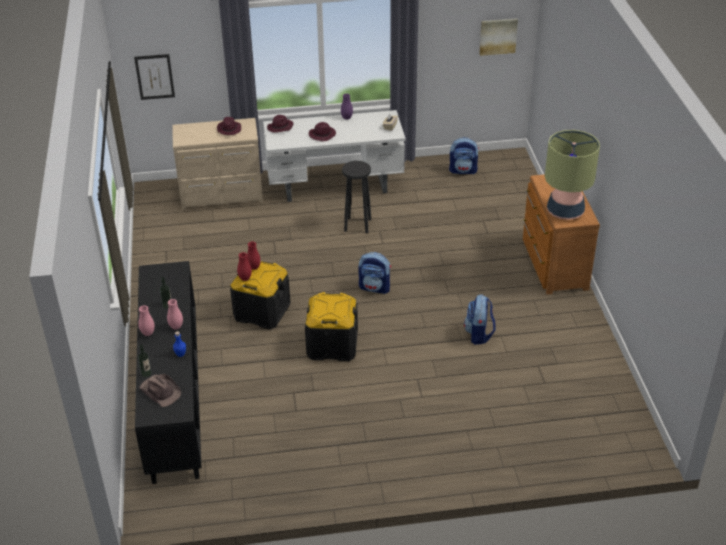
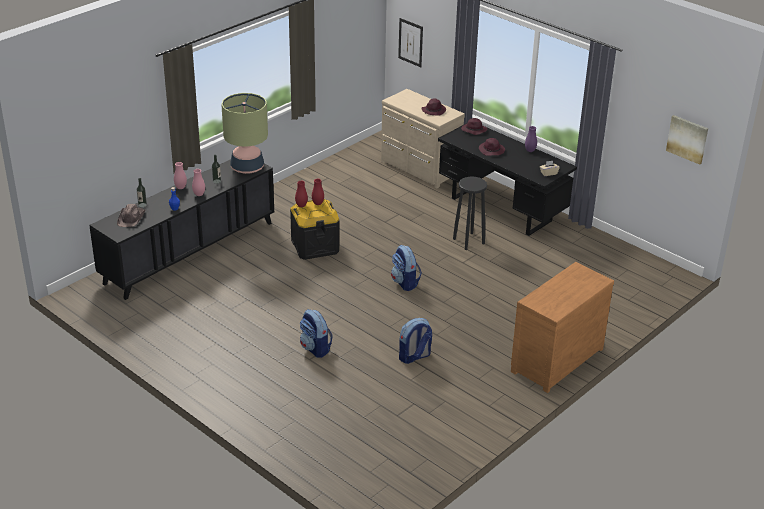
camera: 50 degrees right, 5 degrees down
white desk [263,110,405,202] -> black desk [438,123,577,236]
black storage box [305,292,358,361] -> none
backpack [449,137,479,174] -> backpack moved to [300,309,333,358]
table lamp [545,130,600,220] -> table lamp moved to [221,93,268,174]

